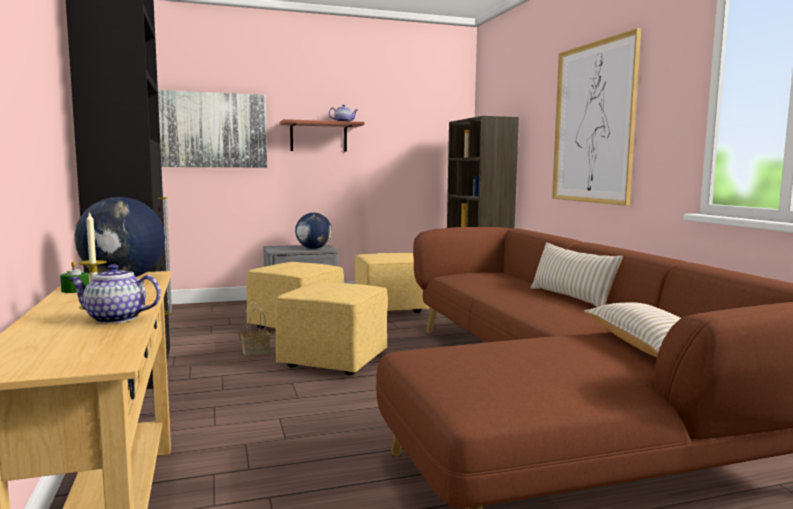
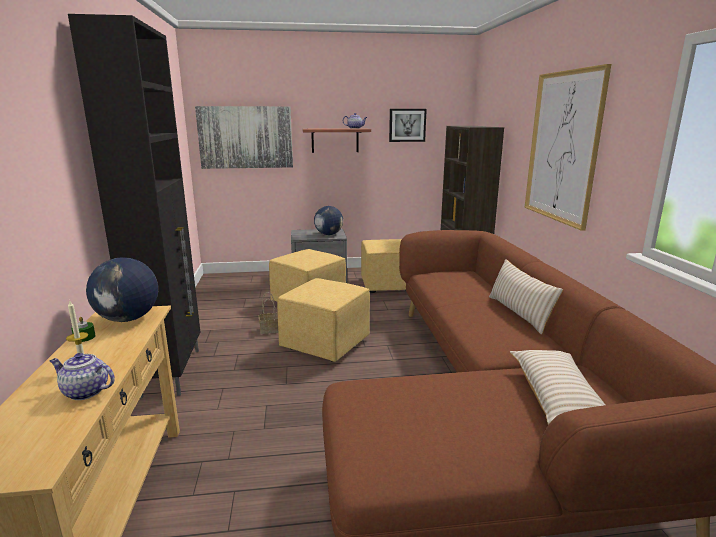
camera: 10 degrees right, 10 degrees up
none -> picture [389,109,427,142]

